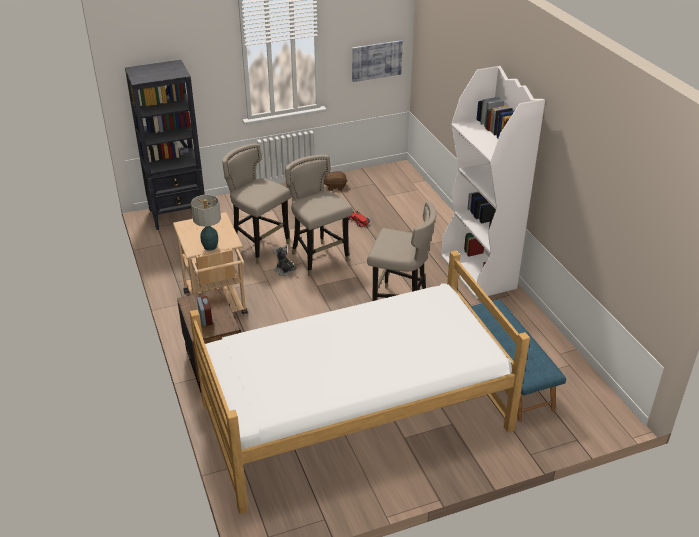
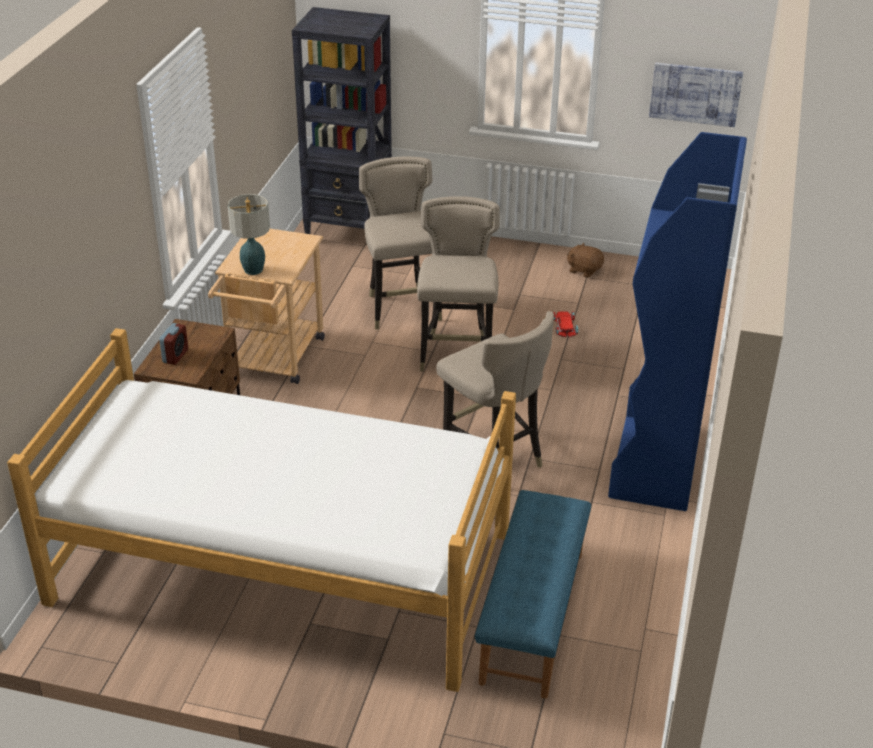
camera: 35 degrees right, 0 degrees up
plush toy [273,245,297,276] -> none
white bookcase [441,66,545,299] -> blue bookcase [608,132,747,511]

